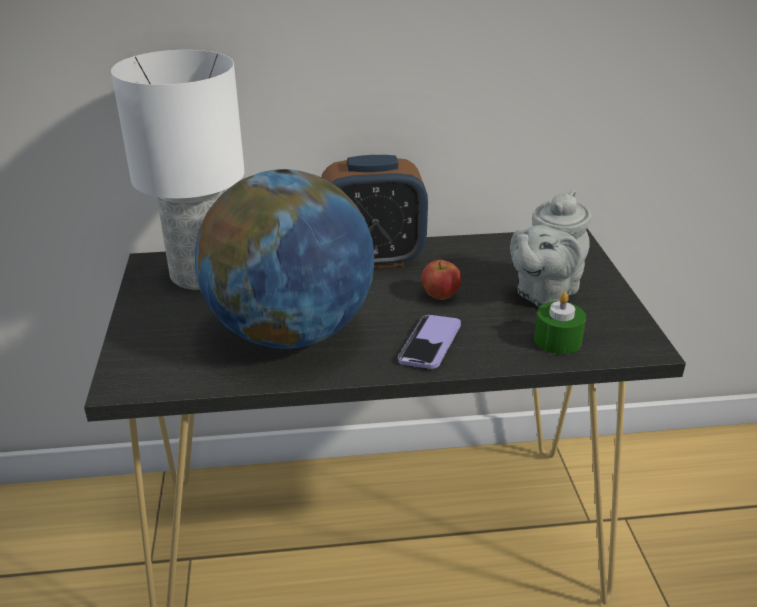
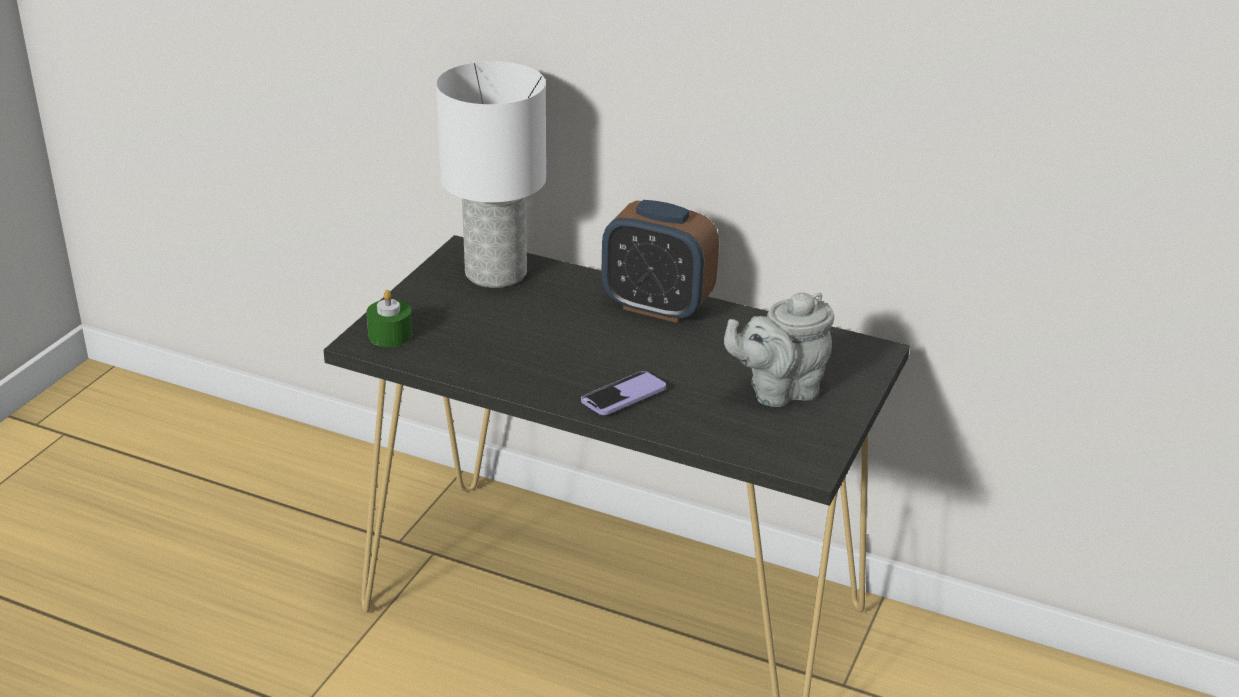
camera: 30 degrees right, 0 degrees up
globe [195,169,374,349] -> none
apple [422,260,461,300] -> none
green candle [534,292,586,354] -> green candle moved to [366,290,412,347]

